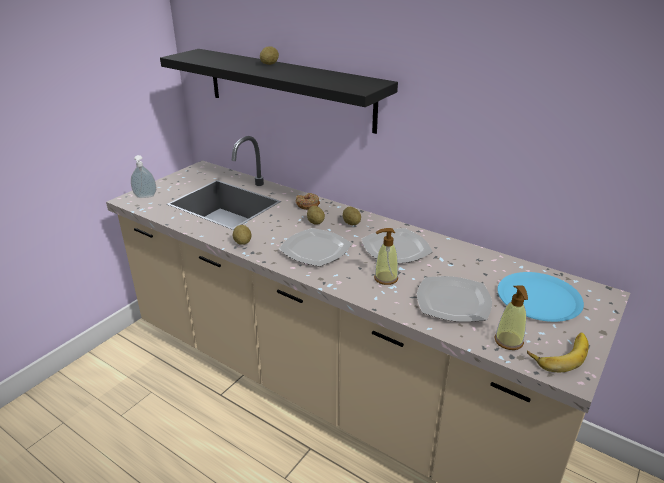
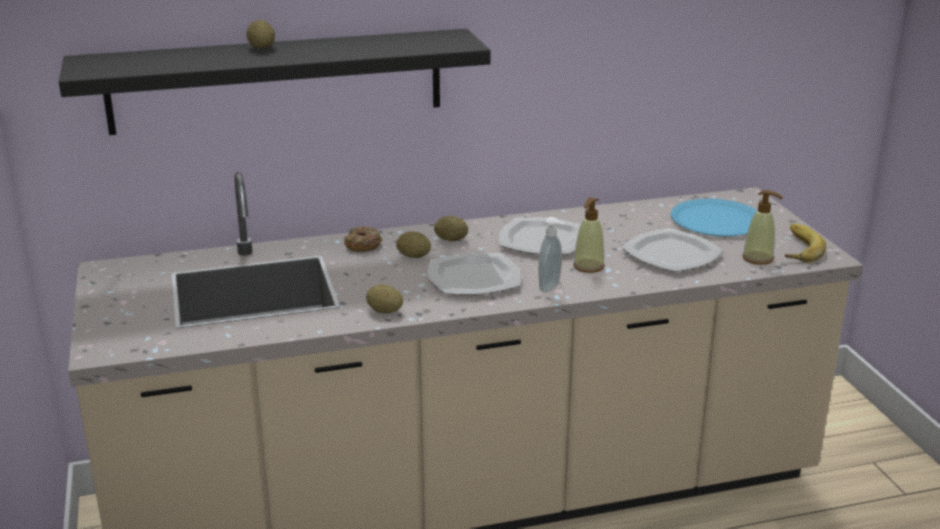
camera: 50 degrees left, 5 degrees down
soap dispenser [131,155,156,198] -> soap dispenser moved to [538,217,565,293]

